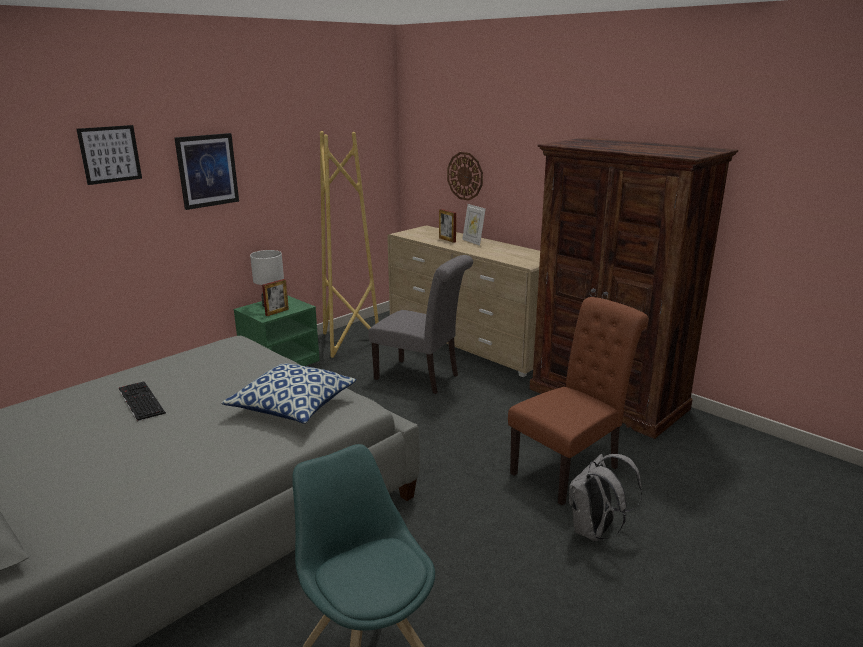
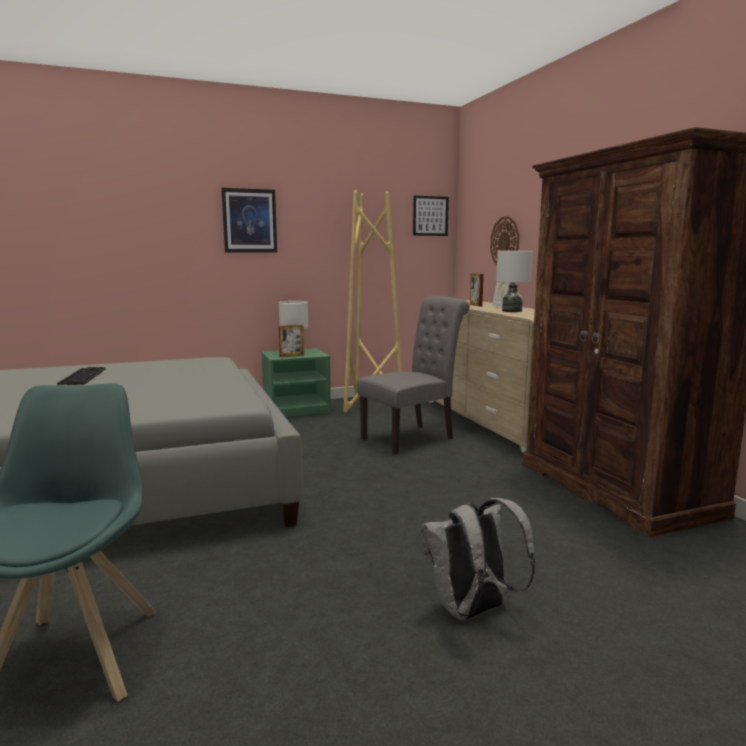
camera: 25 degrees right, 10 degrees down
picture [76,125,142,185] -> picture moved to [413,196,449,236]
pillow [221,364,356,424] -> none
grey chair [368,255,473,394] -> grey chair turned 90 degrees counterclockwise [357,296,470,454]
brown chair [508,297,649,505] -> none
none -> grey table lamp [496,251,533,312]

